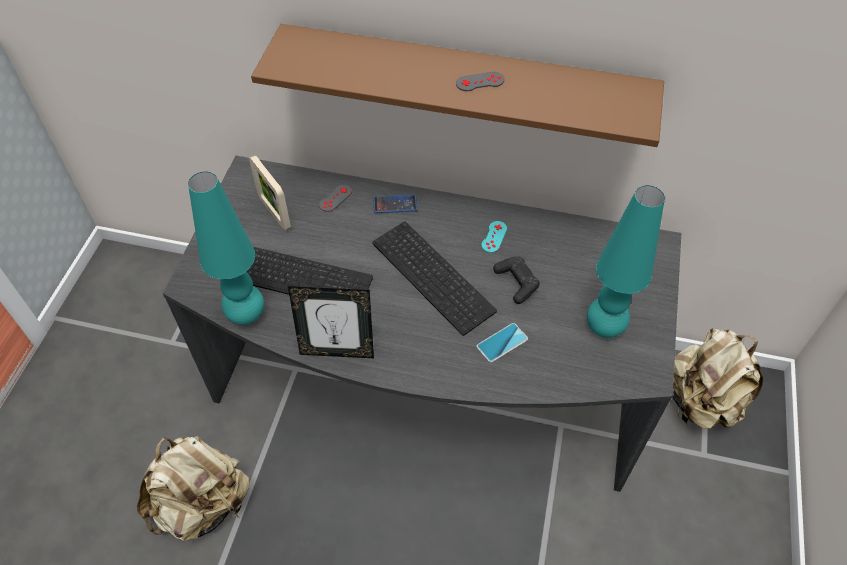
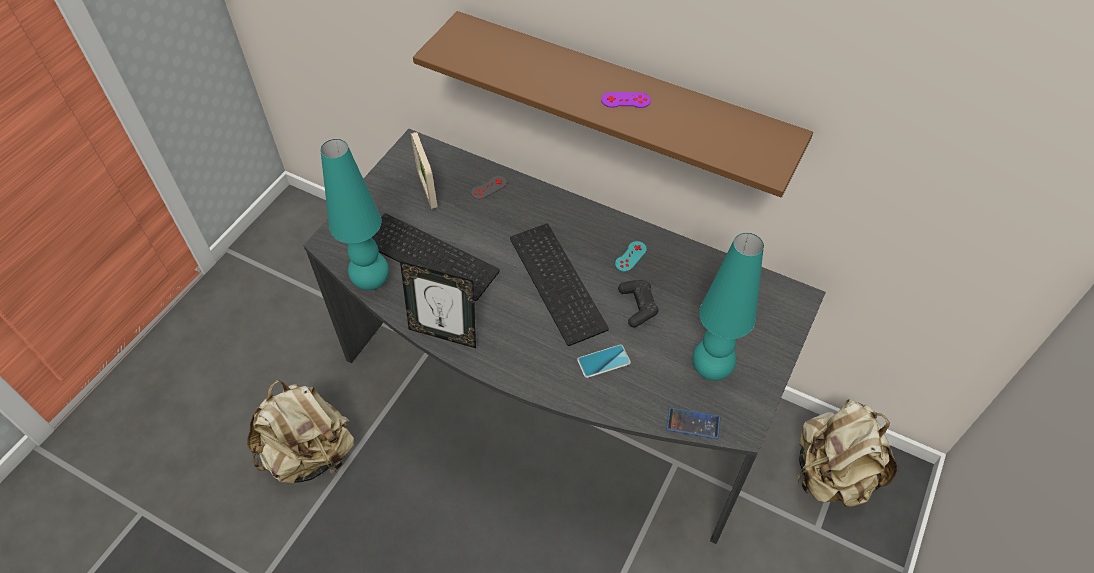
camera: 15 degrees right, 0 degrees up
phone [373,195,417,213] -> phone moved to [666,407,721,439]
grey game controller [456,72,504,91] -> purple game controller [601,92,651,108]

